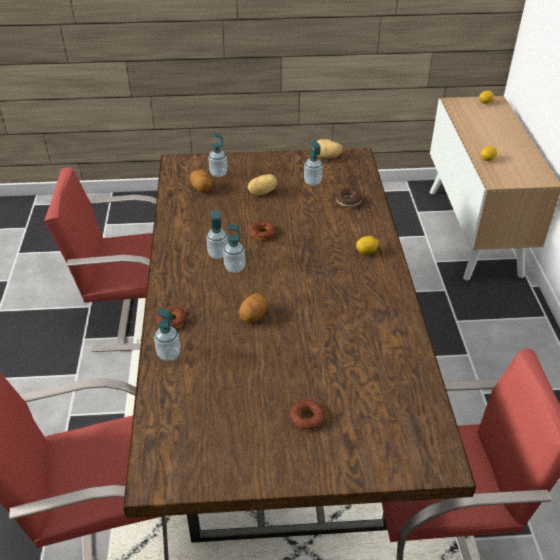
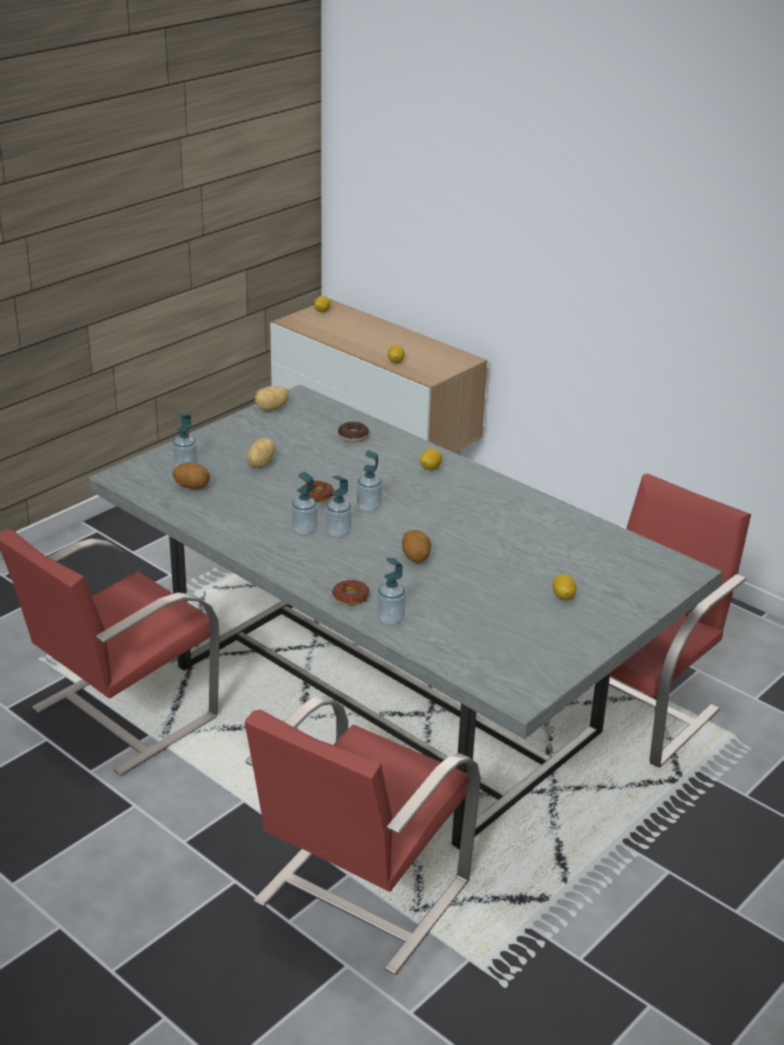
camera: 45 degrees left, 10 degrees down
brown dining table [123,148,476,543] -> grey dining table [89,385,723,849]
donut [290,399,325,430] -> lemon [553,574,576,600]
soap dispenser [304,140,323,186] -> soap dispenser moved to [357,450,382,512]

